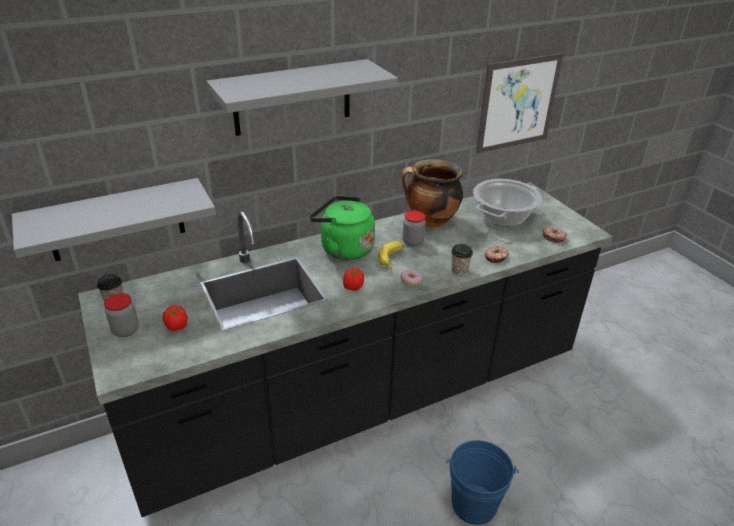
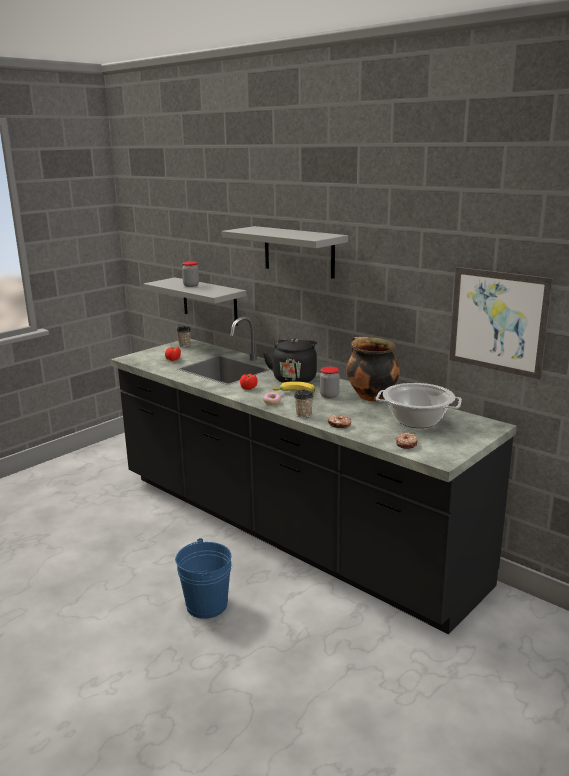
camera: 70 degrees right, 15 degrees down
jar [104,293,139,337] -> jar moved to [182,261,199,287]
green kettle [310,196,375,260] -> black kettle [263,339,317,383]

